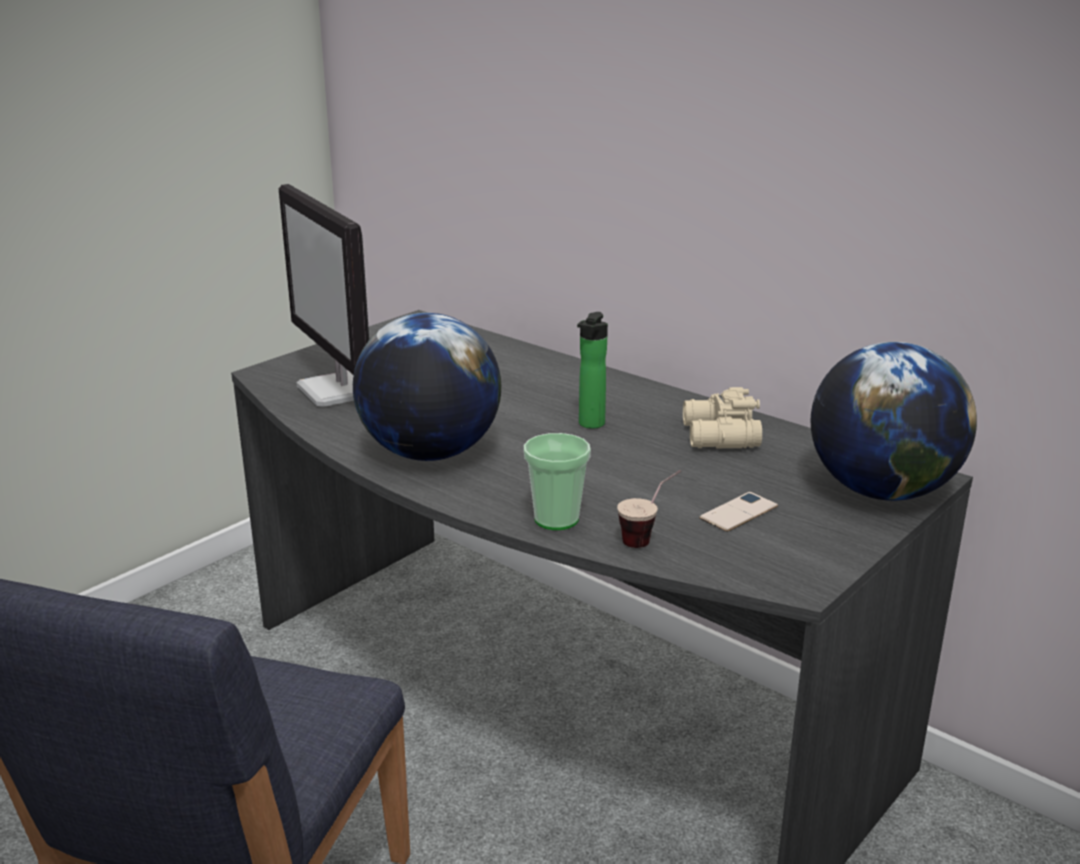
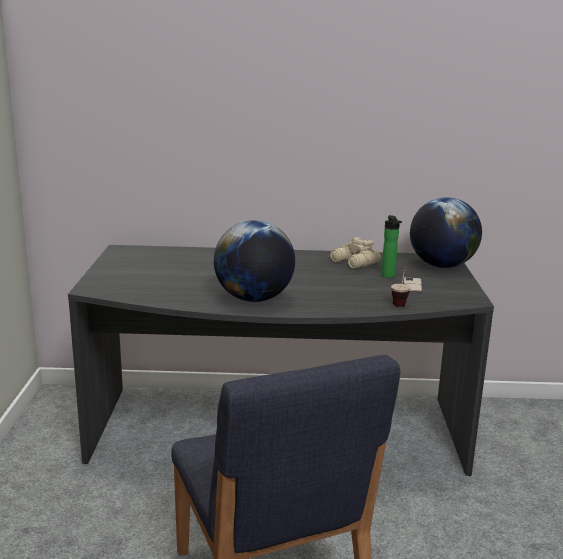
camera: 40 degrees left, 5 degrees down
monitor [279,184,369,407] -> none
cup [524,433,591,530] -> none
bottle [577,312,608,429] -> bottle moved to [381,215,402,278]

